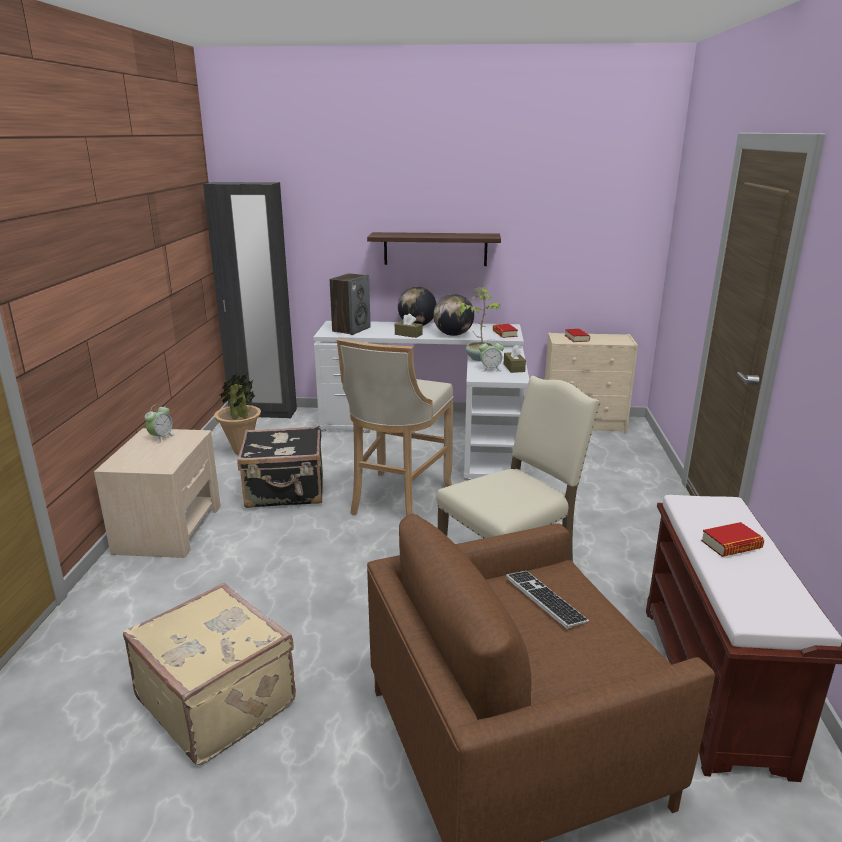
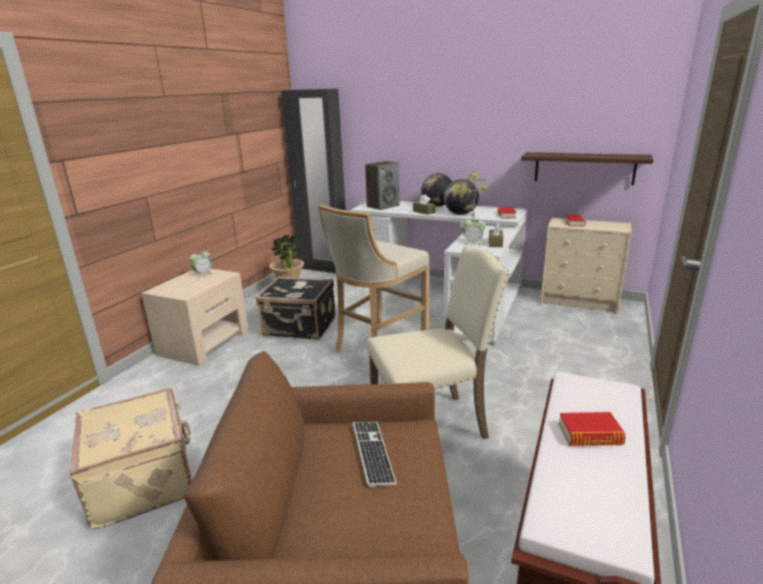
camera: 20 degrees right, 0 degrees up
shelf [367,232,501,266] -> shelf moved to [521,152,653,185]

